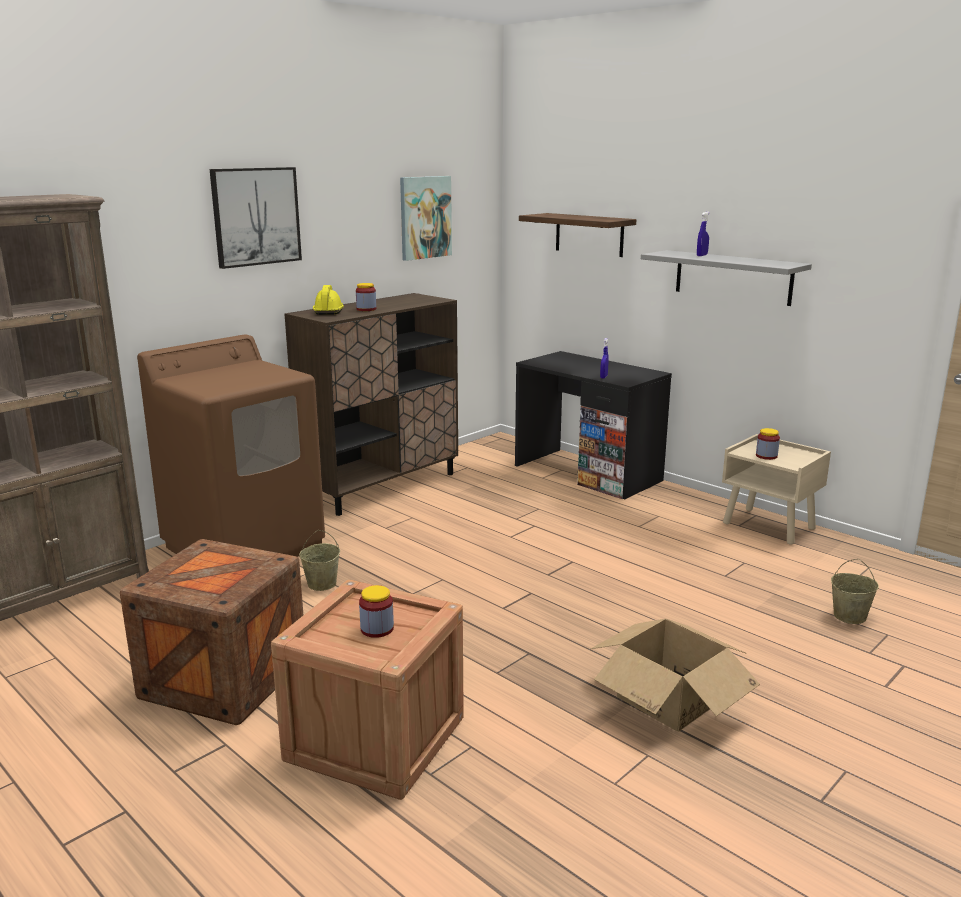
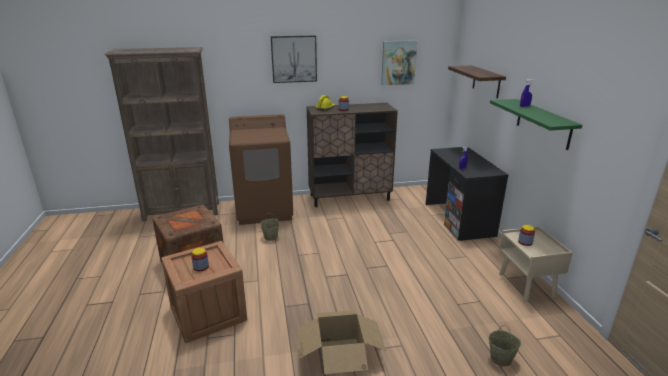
camera: 35 degrees right, 5 degrees up
grey shelf [641,250,812,306] -> green shelf [490,99,582,150]

